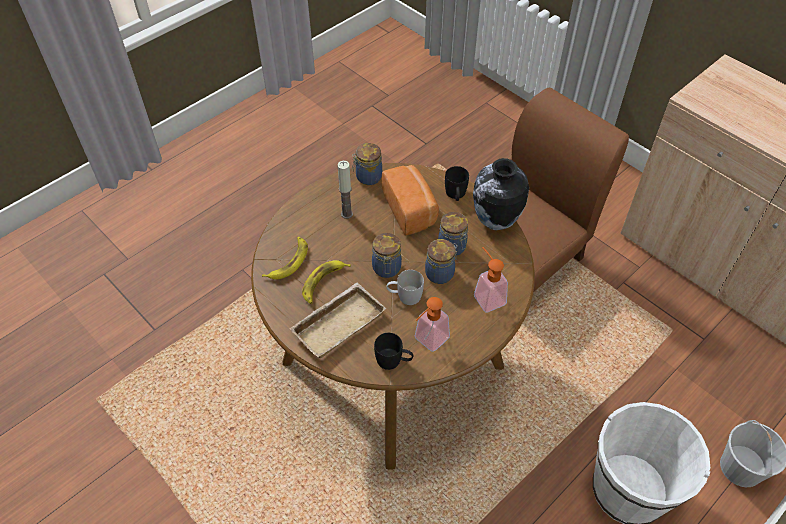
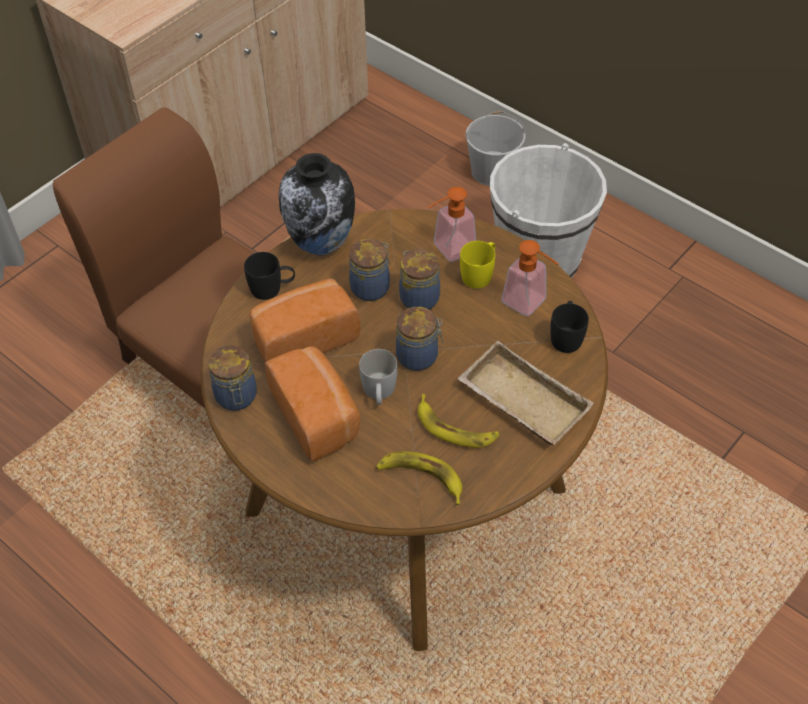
camera: 95 degrees left, 0 degrees up
candle [338,161,353,219] -> bread [265,346,360,462]
white mug [387,270,424,305] -> white mug moved to [359,349,397,405]
none -> yellow mug [460,241,495,289]

